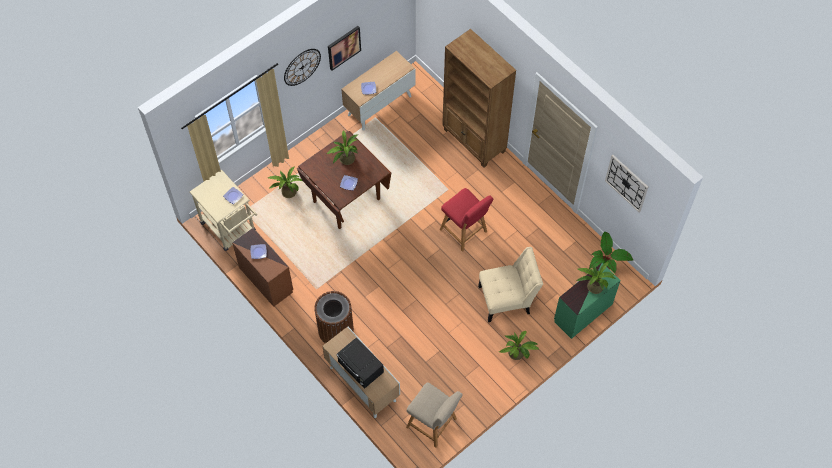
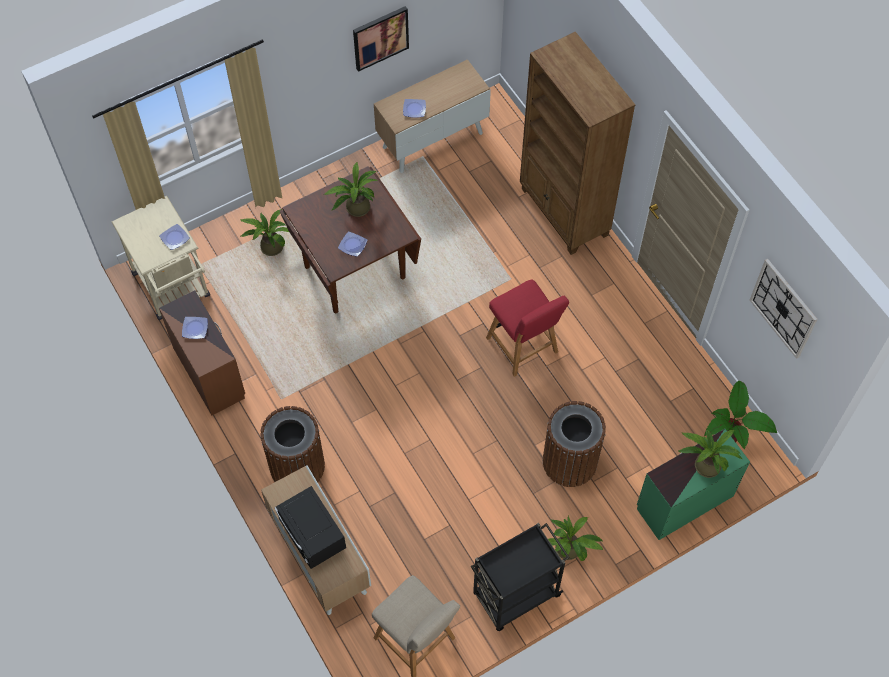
camera: 10 degrees right, 0 degrees up
wall clock [284,49,321,86] -> none
beige chair [478,247,543,322] -> brown trash can [543,401,606,487]
none -> black cart [471,523,569,631]

